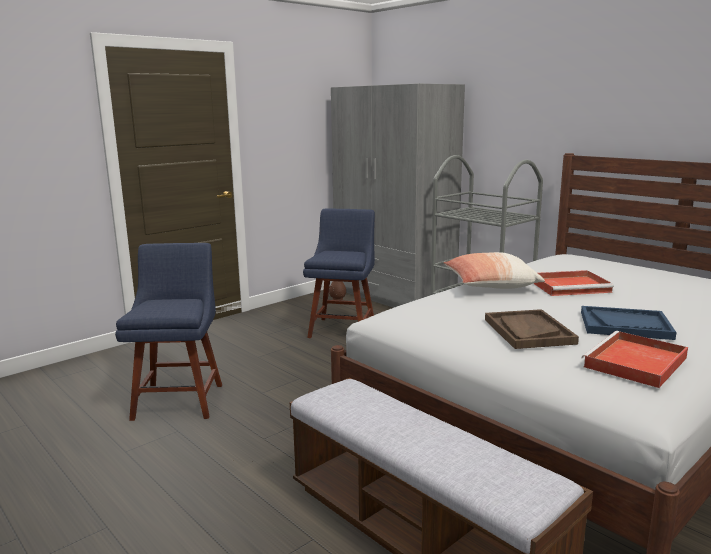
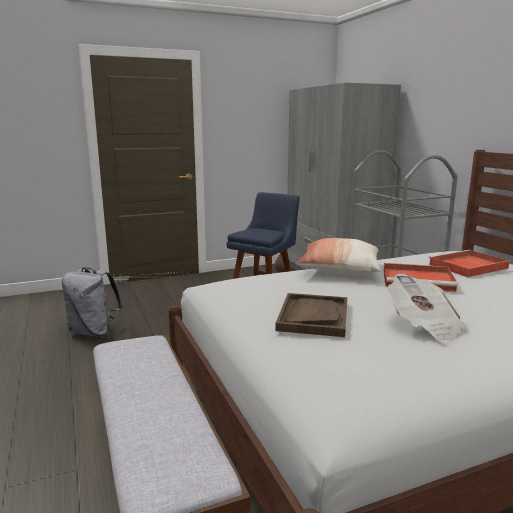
camera: 20 degrees right, 0 degrees up
blue chair [115,243,222,421] -> grey backpack [62,267,123,336]
blue tray [581,306,677,340] -> newspaper [387,274,465,343]
red tray [581,331,688,388] -> red tray moved to [429,250,510,277]

